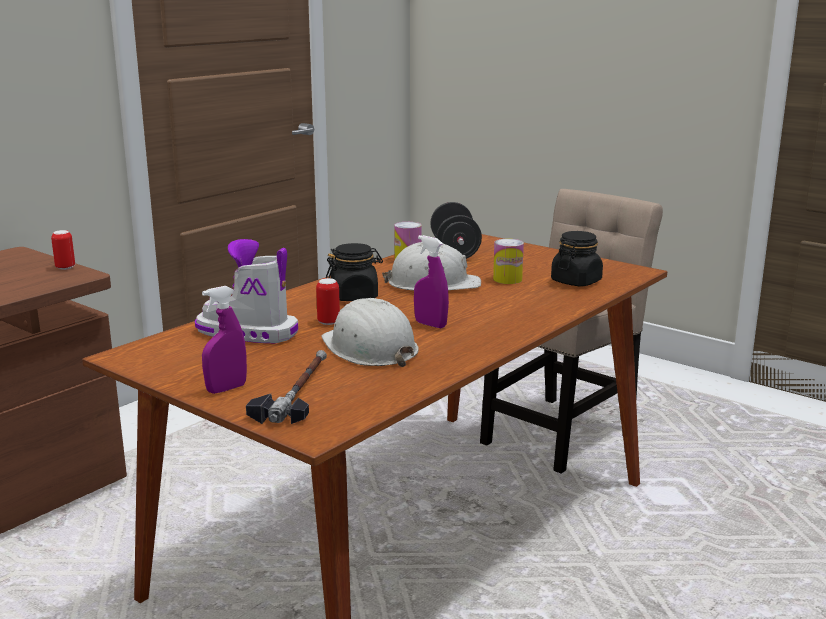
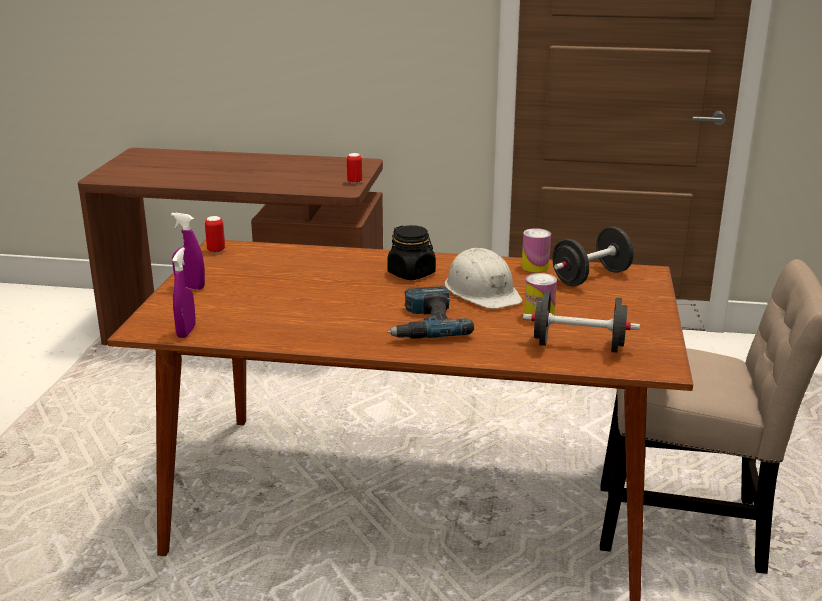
camera: 60 degrees right, 5 degrees up
boot [195,239,298,343] -> none
hammer [246,350,327,424] -> none
can [316,278,340,325] -> can moved to [205,216,225,253]
white hard hat [321,298,419,367] -> none
purple spray bottle [414,235,449,328] -> purple spray bottle moved to [172,247,196,338]
black jar [551,231,603,286] -> black dumbbell [523,291,640,353]
none -> power drill [387,286,474,339]

